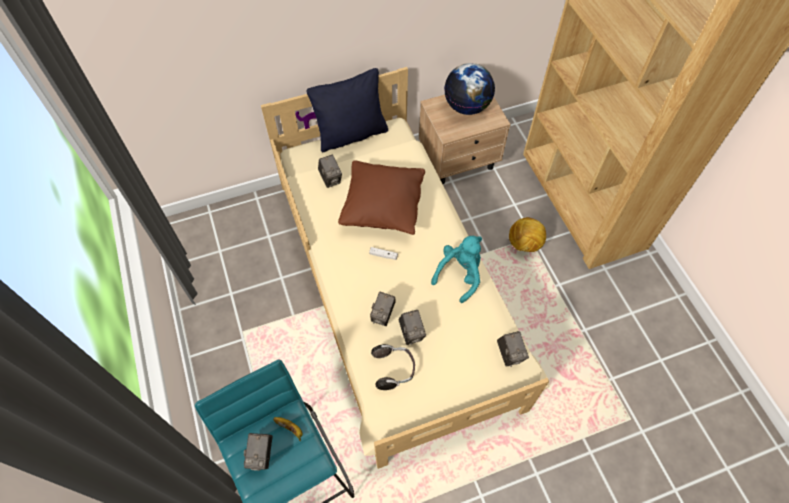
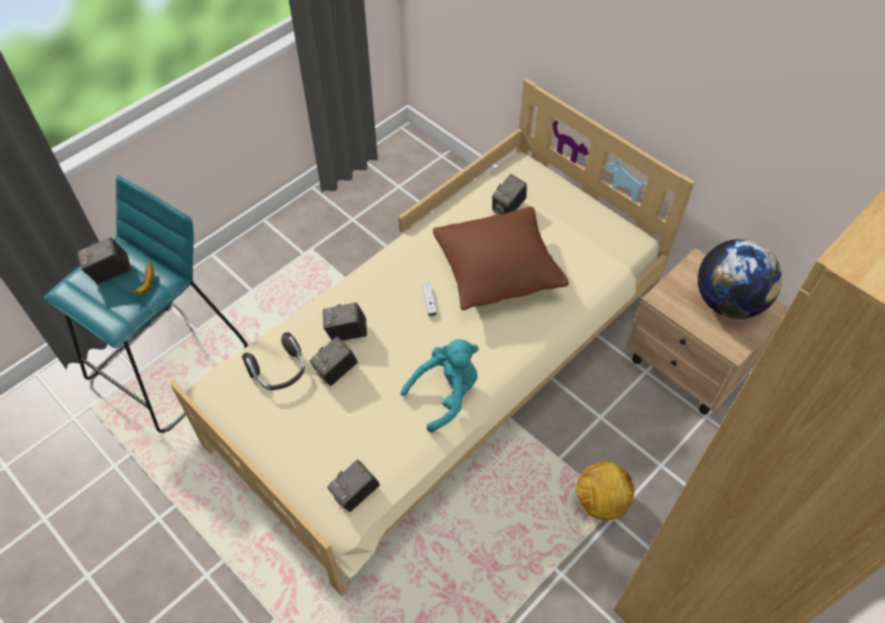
camera: 65 degrees right, 5 degrees down
black pillow [307,68,388,152] -> none
turquoise plush toy [431,236,482,303] -> turquoise plush toy turned 45 degrees counterclockwise [401,339,479,433]

